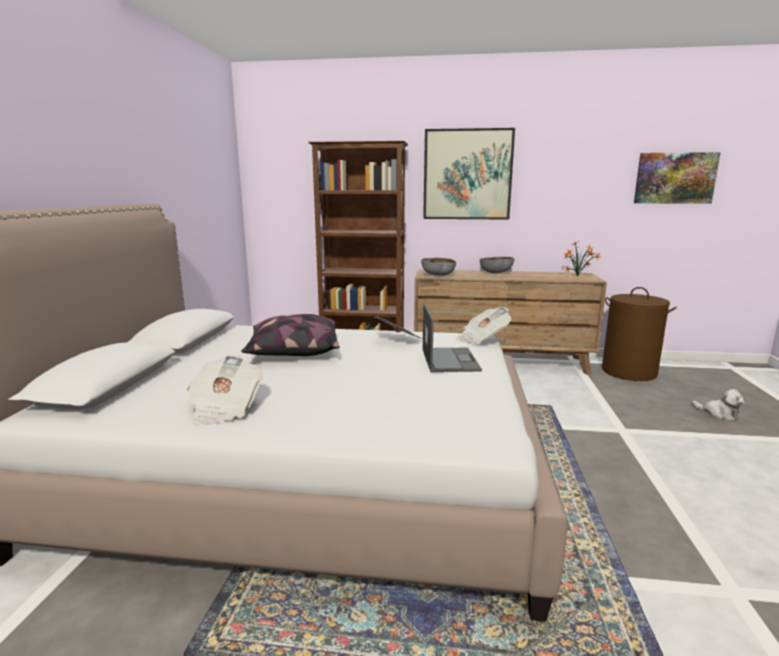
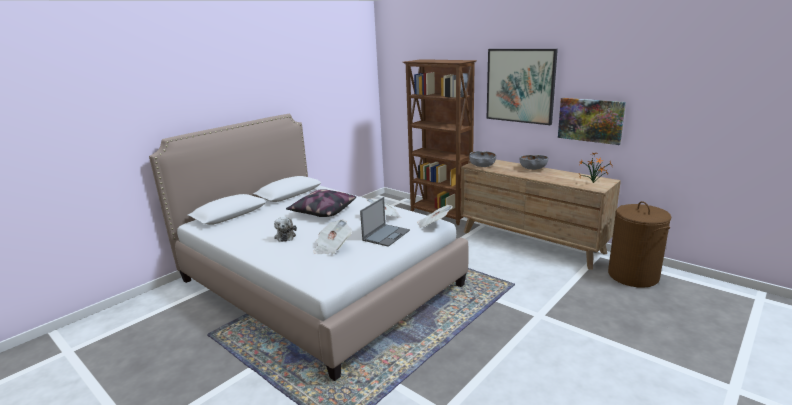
camera: 35 degrees right, 5 degrees up
newspaper [187,355,263,426] -> newspaper moved to [313,220,352,254]
picture [634,152,721,204] -> picture moved to [558,98,626,145]
plush toy [692,389,745,420] -> plush toy moved to [274,217,297,242]

